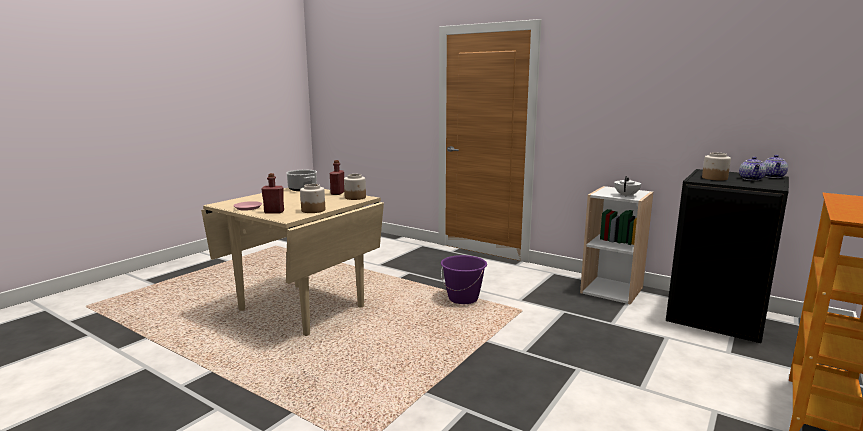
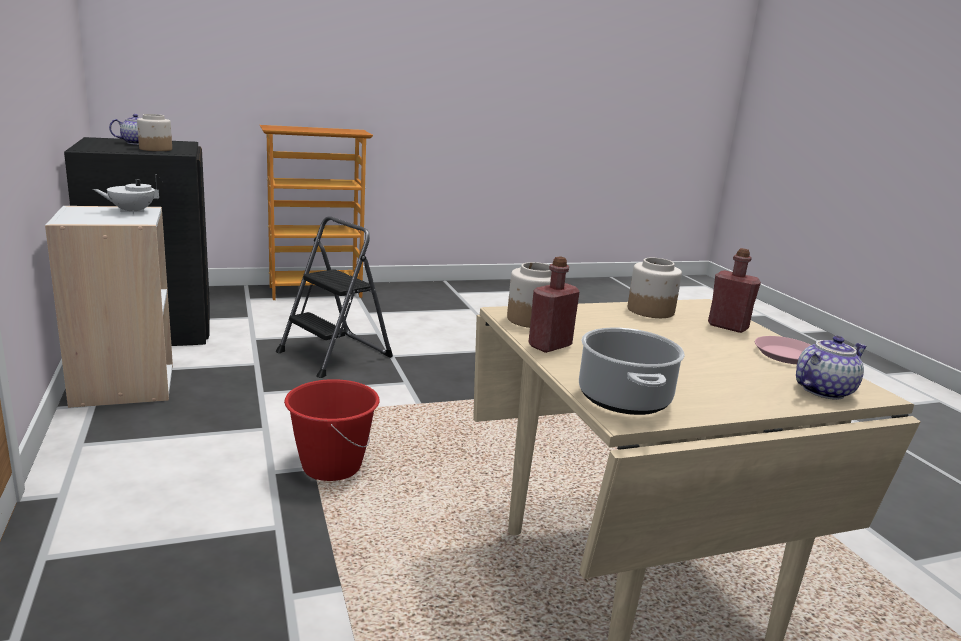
camera: 145 degrees left, 5 degrees up
purple bucket [441,255,487,304] -> red bucket [284,379,380,481]
teapot [763,155,788,178] -> teapot moved to [796,336,867,400]
none -> black step ladder [276,216,393,378]

